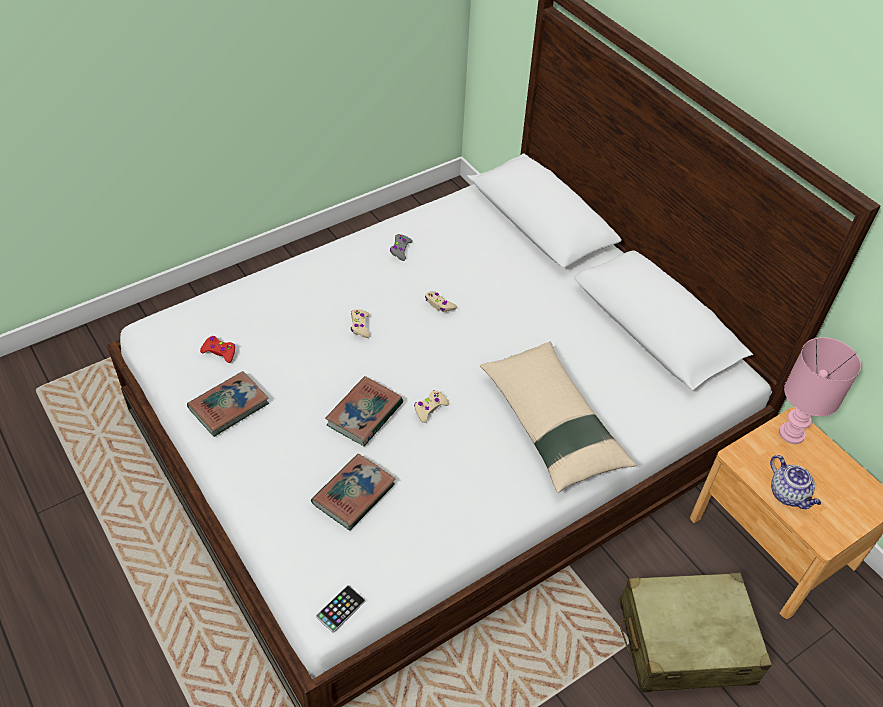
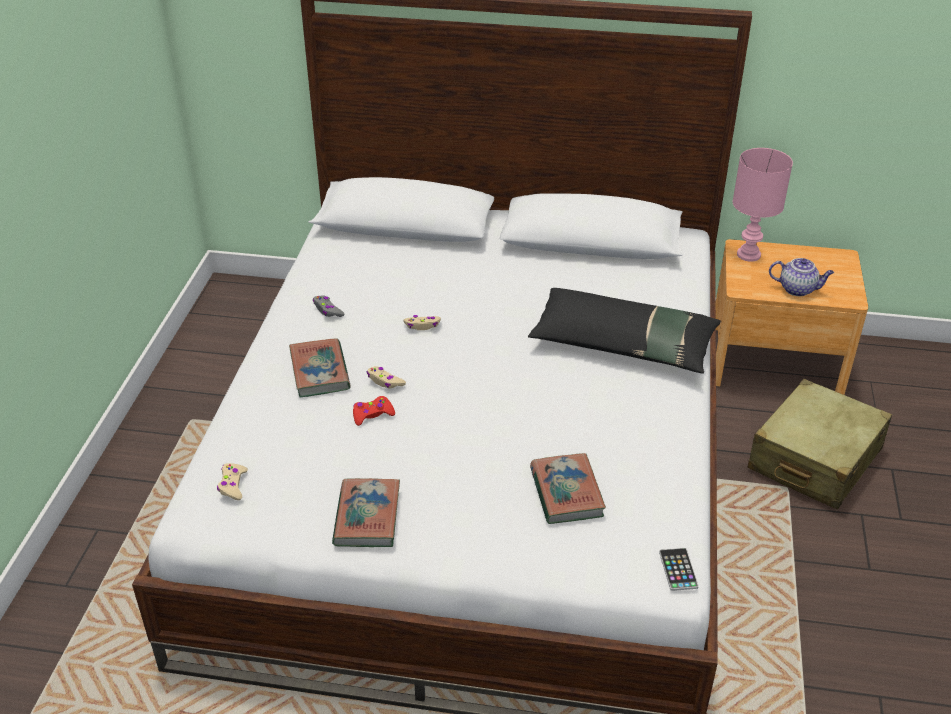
camera: 45 degrees left, 10 degrees down
red game controller [200,336,235,363] -> red game controller moved to [353,396,395,426]
book [325,376,403,446] -> book moved to [289,338,351,397]
beige game controller [414,390,449,423] -> beige game controller moved to [217,463,248,500]
beige pillow [480,342,636,493] -> black pillow [528,288,721,374]

